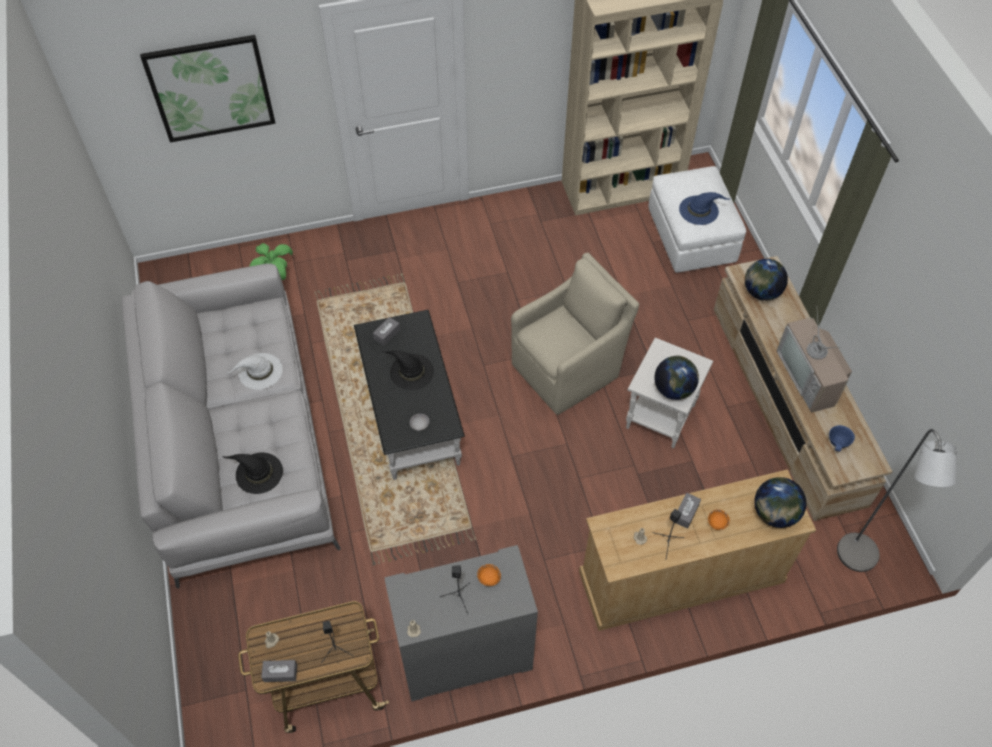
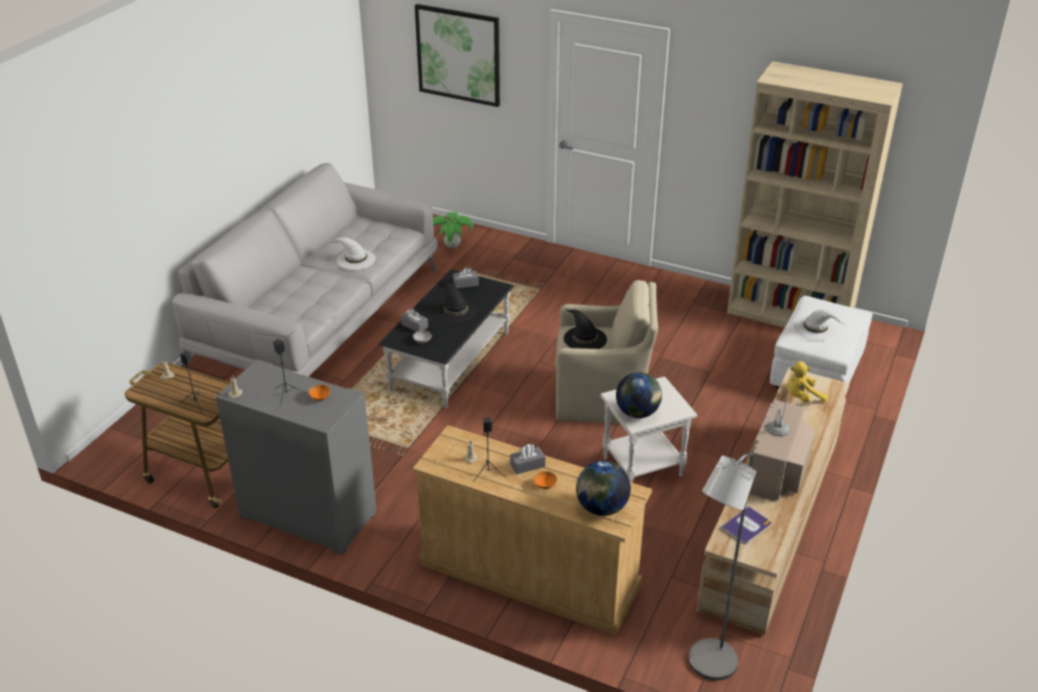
camera: 40 degrees right, 20 degrees down
black hat [222,452,283,494] -> black hat moved to [564,308,607,349]
grey tissue box [261,660,297,682] -> grey tissue box moved to [401,309,428,332]
blue hat [679,192,729,225] -> white hat [794,309,844,341]
globe [745,259,788,301] -> yellow plush toy [787,361,828,403]
blue bowl [829,425,855,452] -> book [721,506,771,544]

